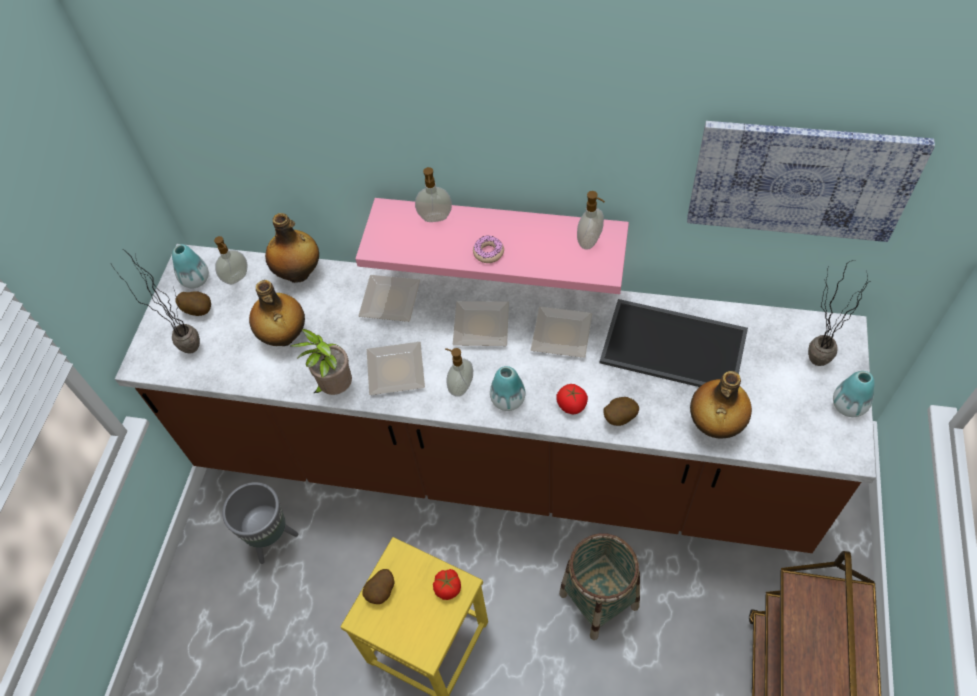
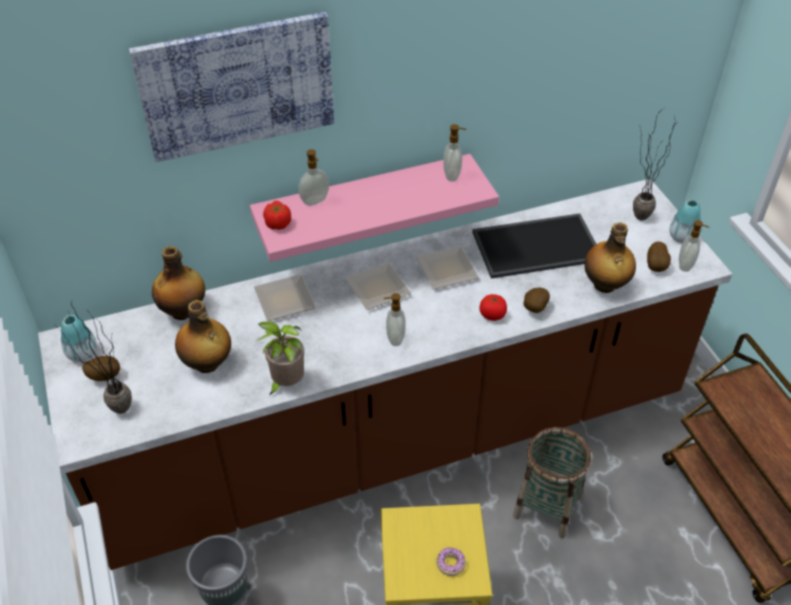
camera: 35 degrees left, 10 degrees down
soap dispenser [214,236,247,285] -> soap dispenser moved to [679,220,710,272]
potato [362,569,395,604] -> potato moved to [647,241,671,272]
plate [367,342,425,395] -> none
tomato [433,569,461,600] -> tomato moved to [263,201,291,230]
donut [473,235,504,263] -> donut moved to [436,548,466,576]
vase [490,366,525,411] -> none
picture [687,121,935,242] -> picture moved to [129,12,334,162]

